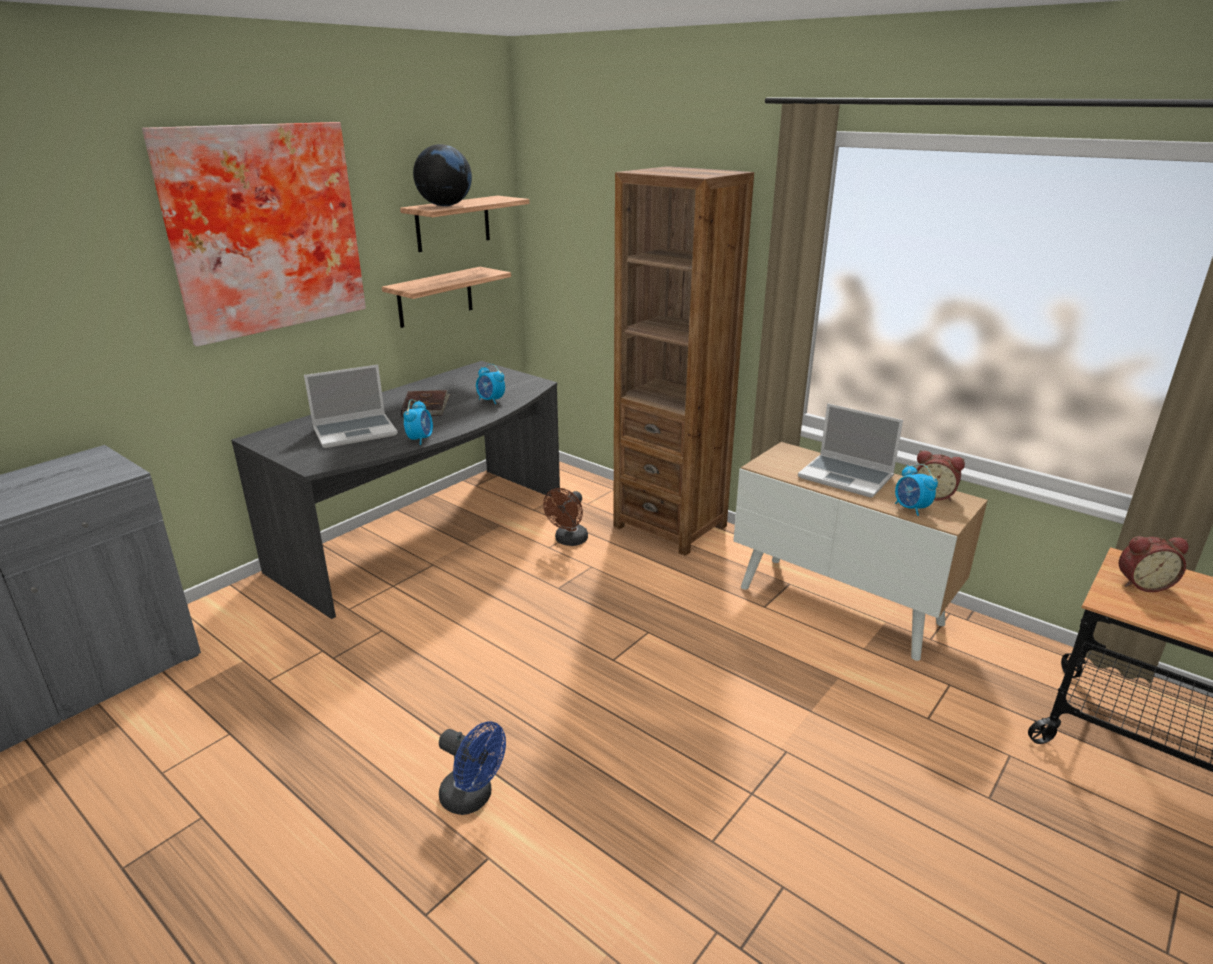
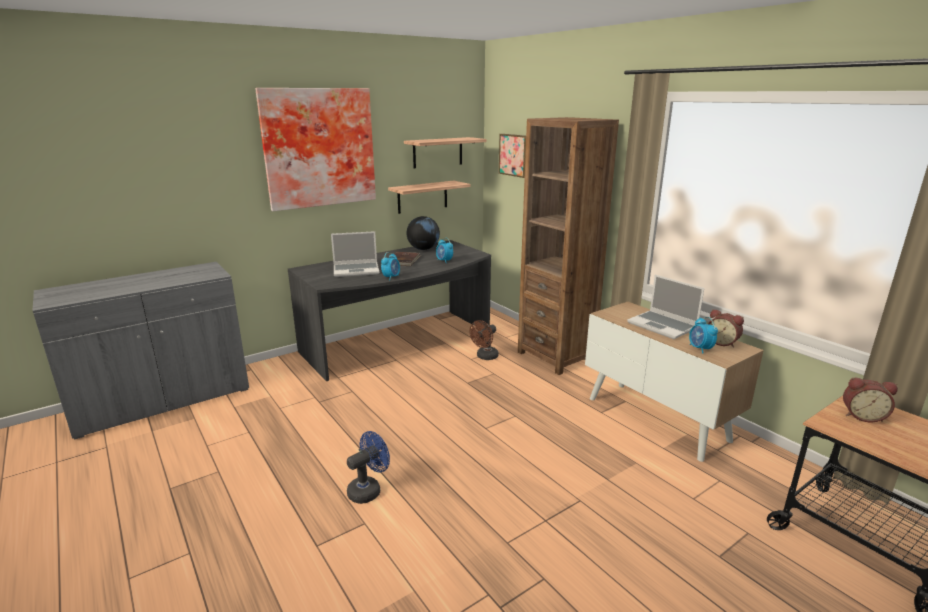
camera: 15 degrees right, 5 degrees down
globe [413,144,472,206] -> globe moved to [406,216,440,250]
blue fan [439,721,506,815] -> blue fan turned 90 degrees counterclockwise [347,431,390,504]
none -> picture [499,134,526,178]

